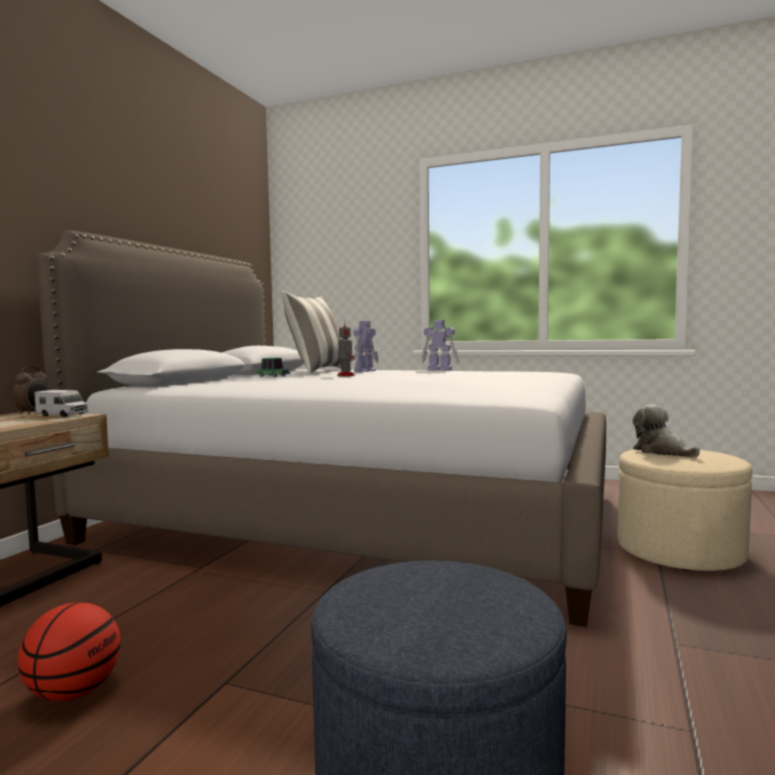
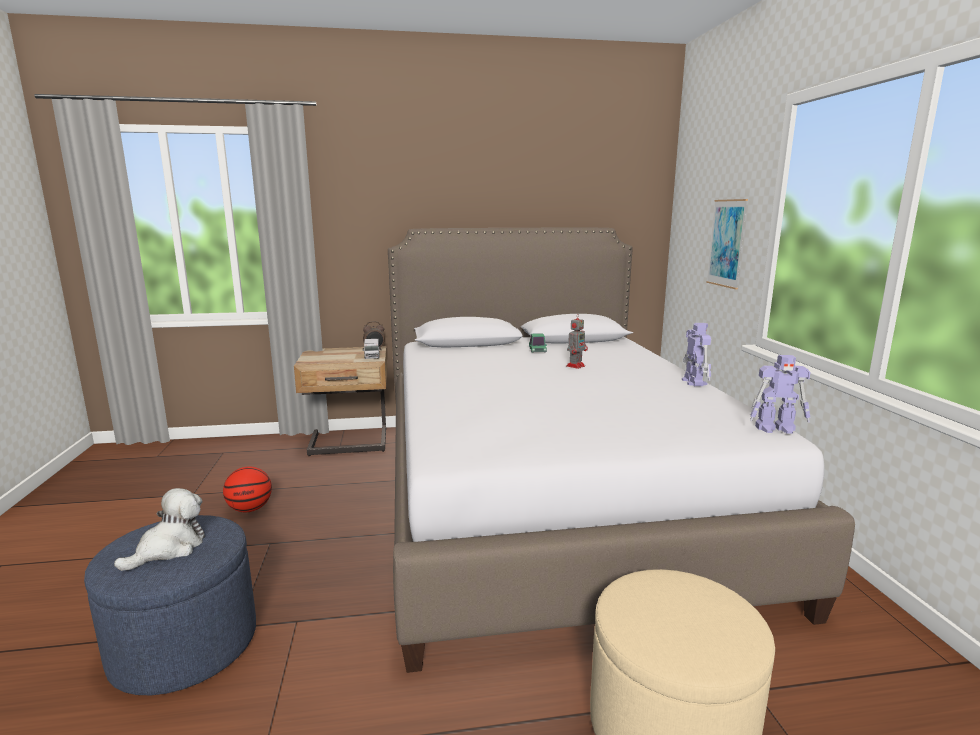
camera: 60 degrees right, 10 degrees up
pillow [281,290,341,374] -> none
toy robot [353,321,379,372] -> toy robot moved to [750,355,811,434]
plush toy [633,405,700,457] -> plush toy moved to [114,488,205,571]
none -> picture [706,199,748,289]

